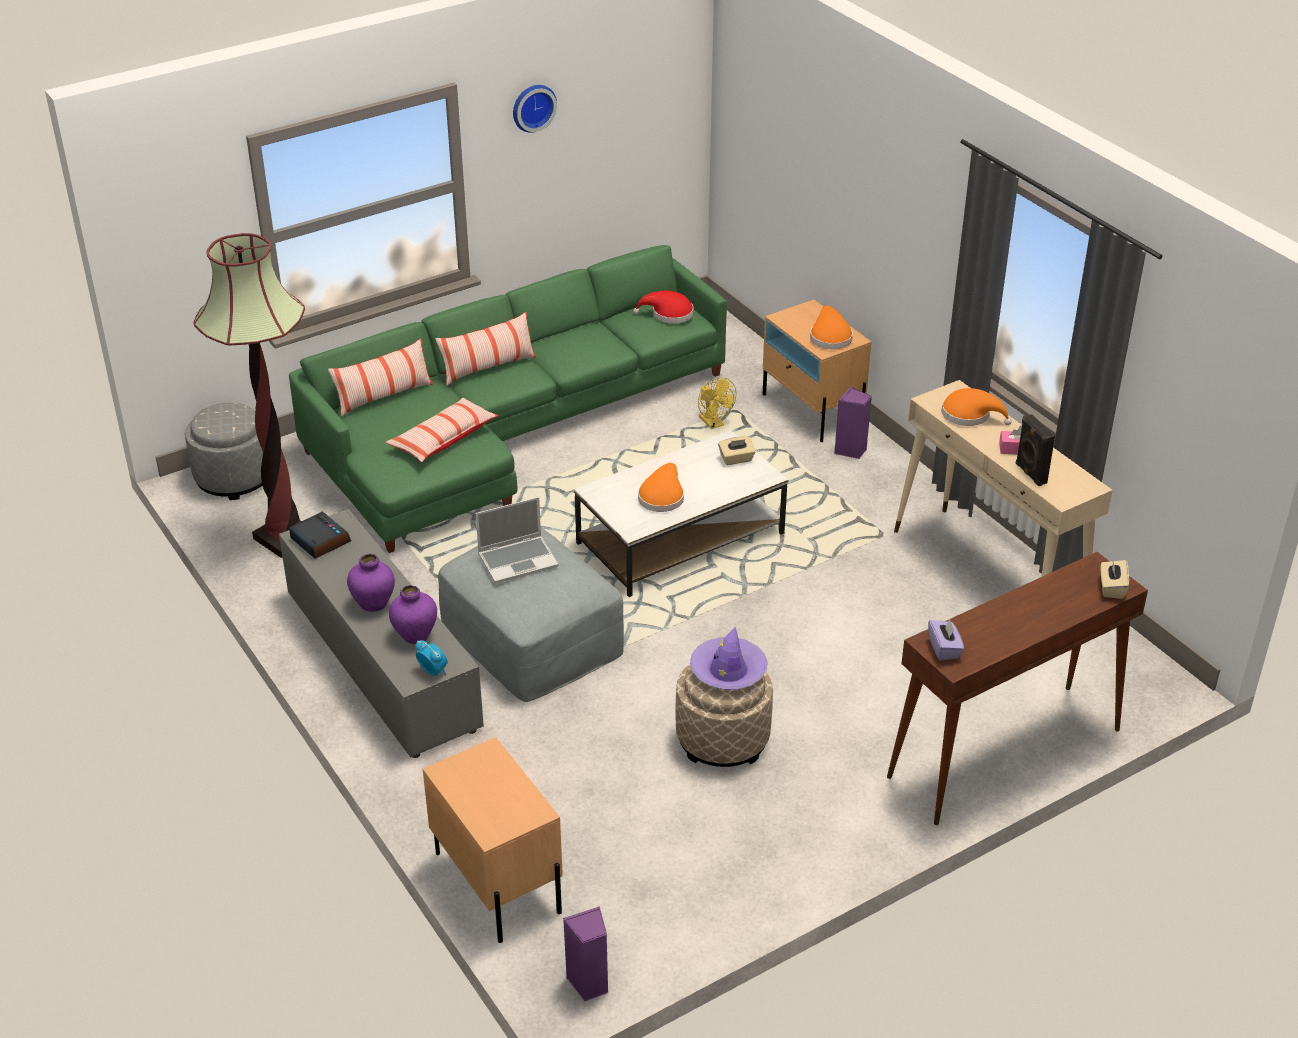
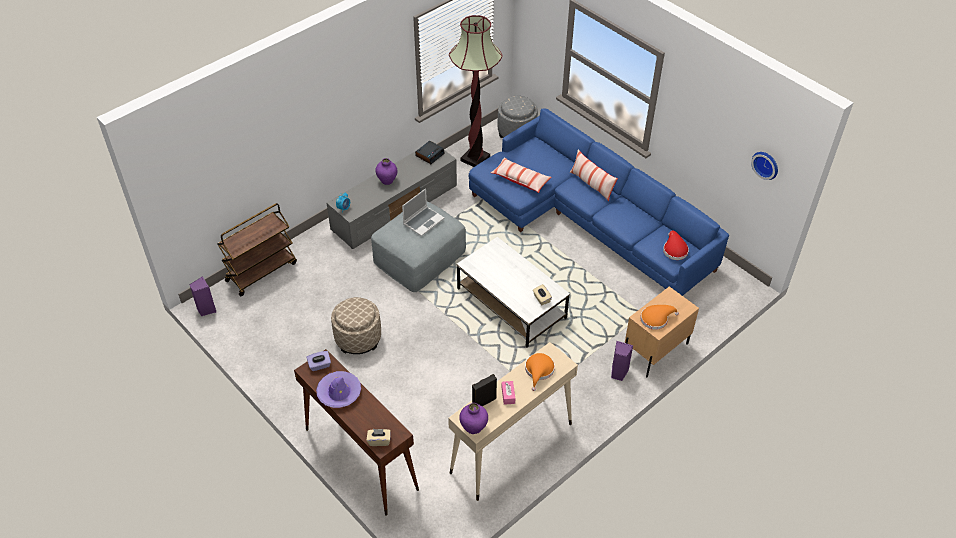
camera: 80 degrees right, 10 degrees up
green sofa [289,245,727,553] -> blue sofa [469,109,729,296]
pillow [328,339,433,417] -> none
purple vase [389,585,437,644] -> purple vase moved to [459,403,488,434]
beige nightstand [423,737,563,943] -> brown cart [217,203,297,296]
laptop [476,497,558,583] -> laptop turned 105 degrees counterclockwise [402,188,444,236]
wall clock [513,85,557,133] -> wall clock moved to [751,152,778,180]
orange hat [638,463,684,512] -> none
purple hat [690,627,768,690] -> purple hat moved to [316,371,361,408]
yellow fan [698,378,736,429] -> none

